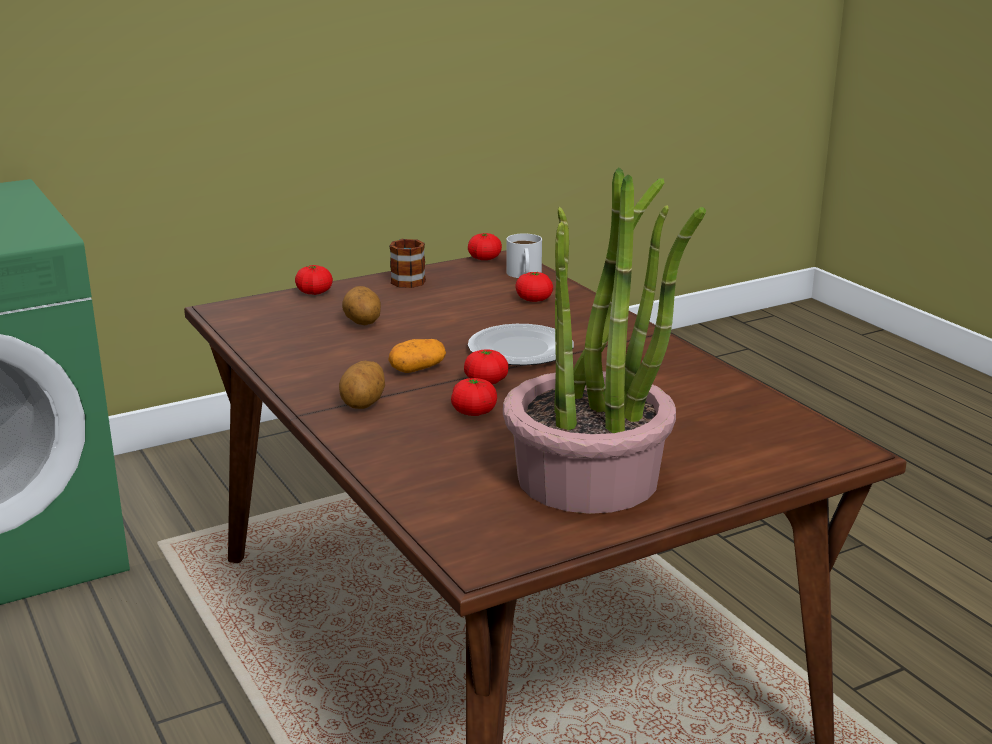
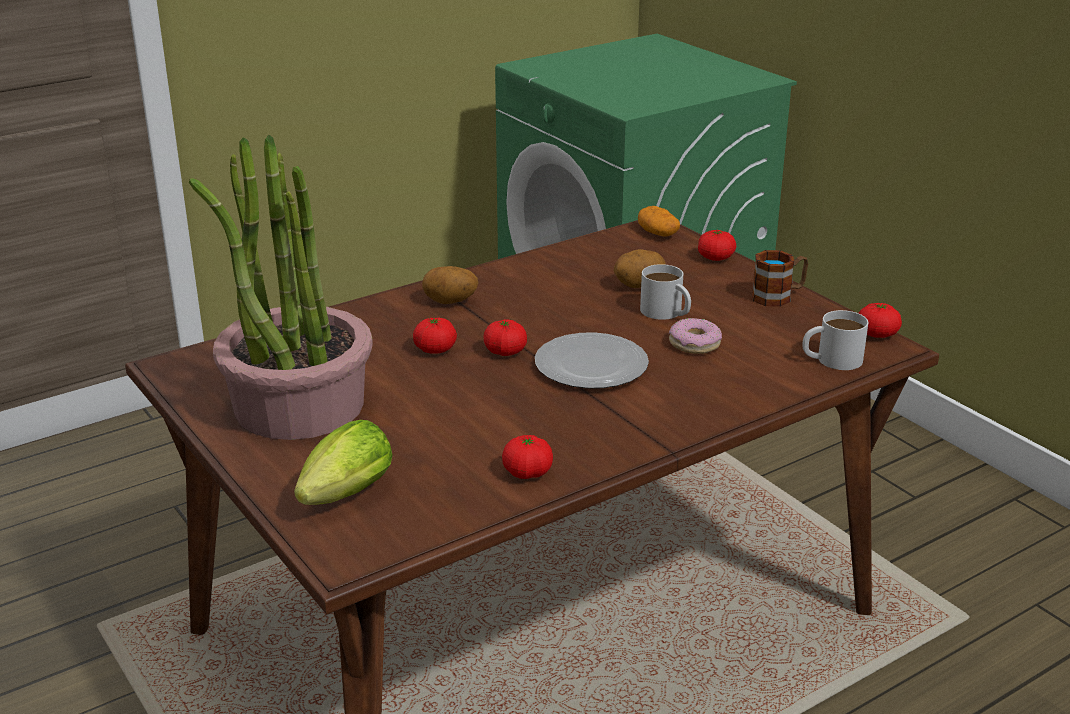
camera: 85 degrees right, 5 degrees up
potato [388,339,446,373] -> potato moved to [638,206,680,237]
tomato [515,272,553,302] -> tomato moved to [502,435,553,479]
none -> lettuce [294,420,393,505]
none -> white mug [640,264,691,320]
none -> donut [669,318,722,354]

